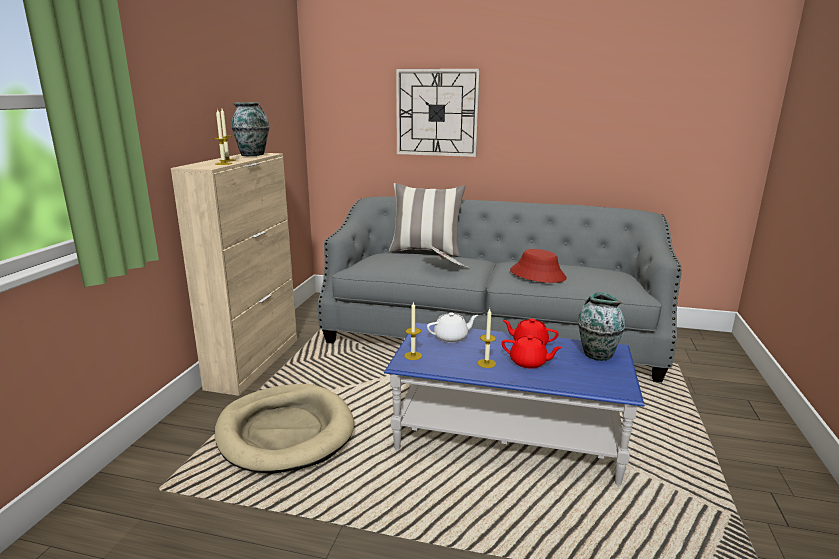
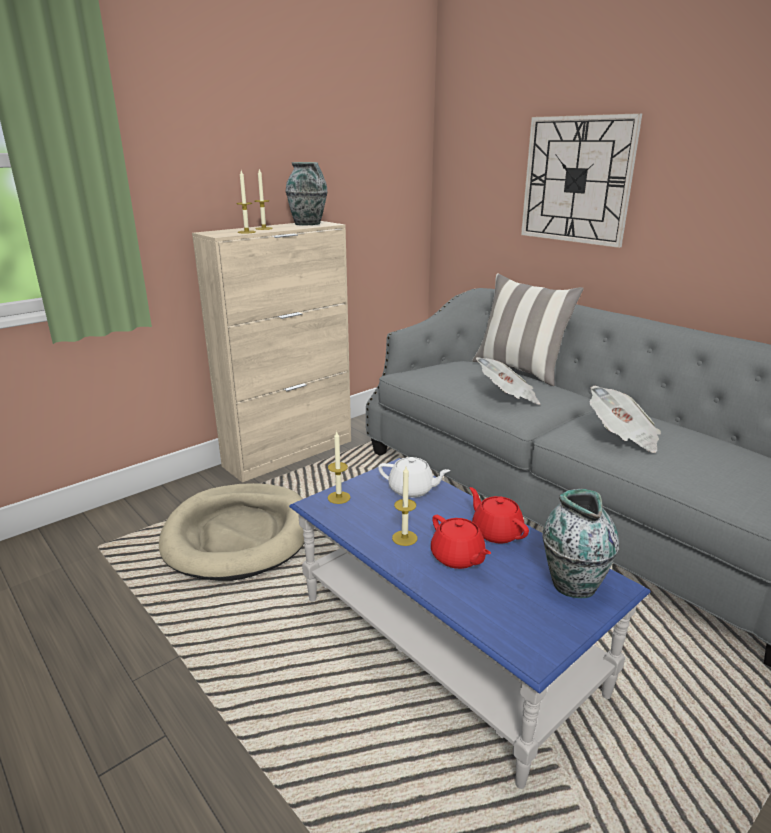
camera: 35 degrees right, 5 degrees up
red hat [510,249,567,283] -> newspaper [589,386,661,453]

